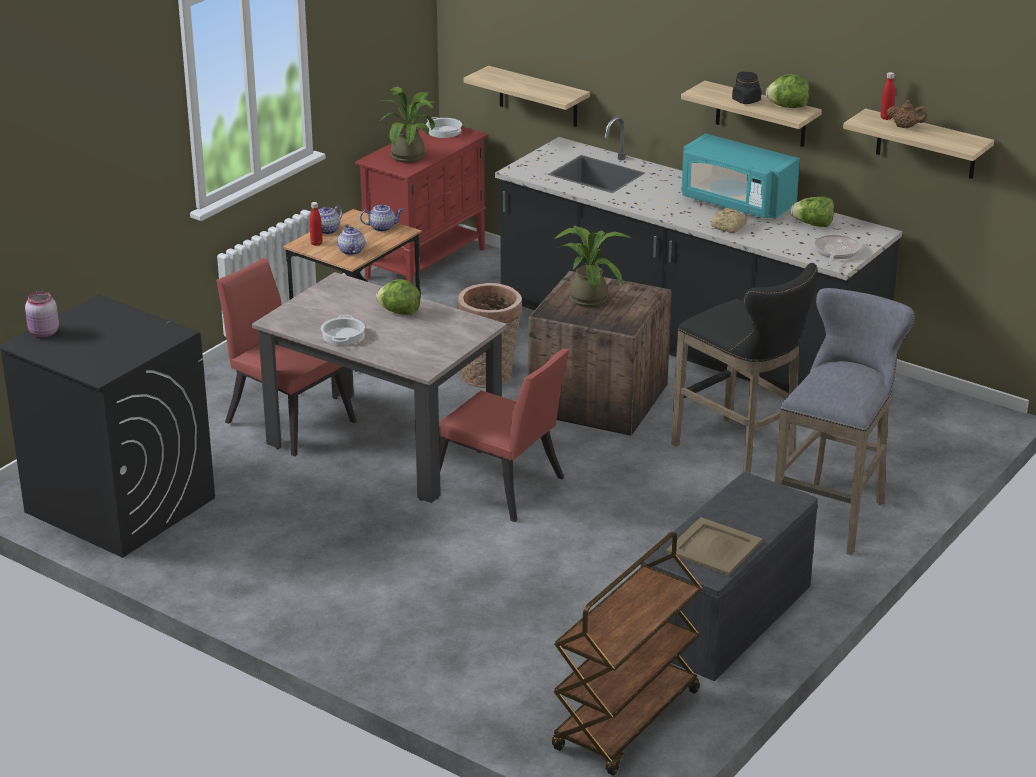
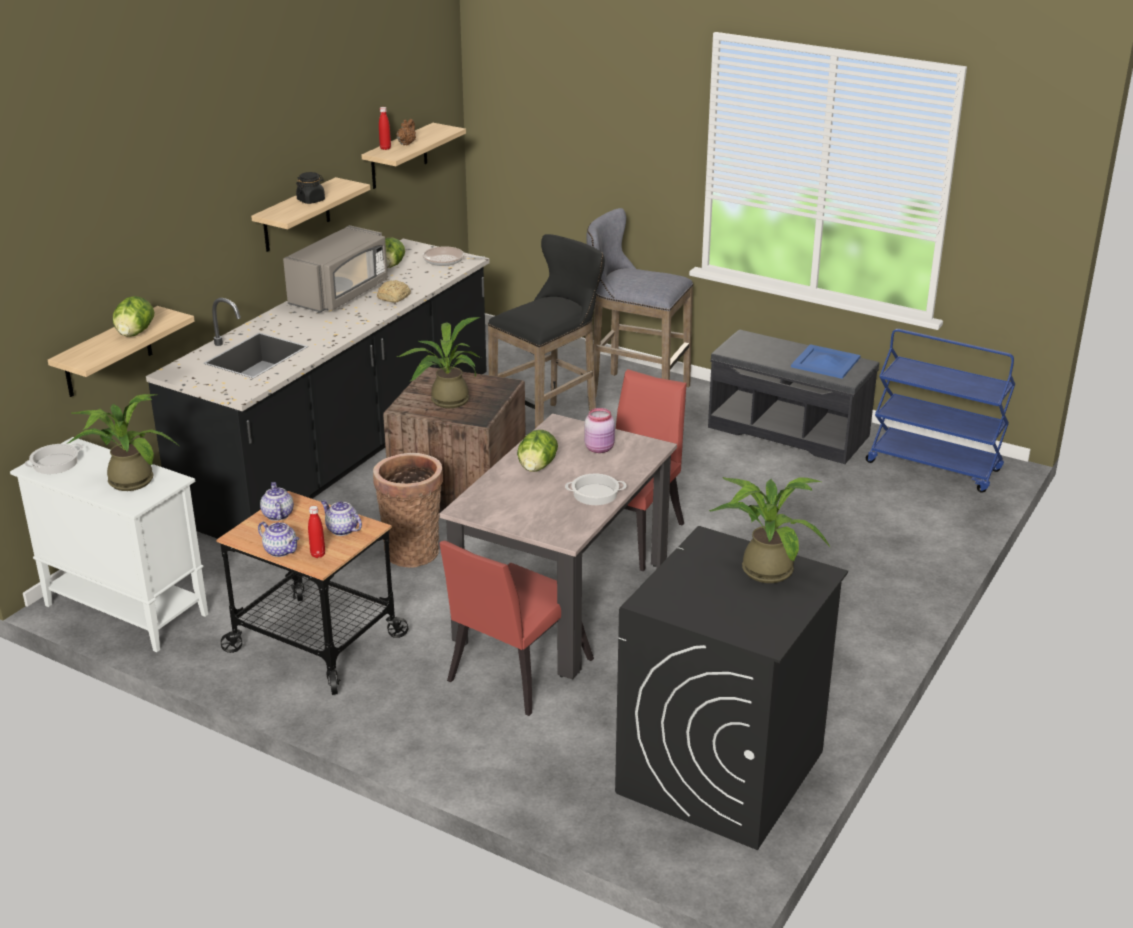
camera: 95 degrees left, 0 degrees up
pink jar [25,291,59,338] -> pink jar moved to [584,408,615,453]
teapot [338,225,365,255] -> teapot turned 60 degrees clockwise [321,500,362,536]
red cabinet [355,126,489,284] -> white cabinet [10,437,208,652]
brown cart [552,532,702,775] -> blue cart [866,329,1015,493]
beige tray [666,517,763,576] -> blue tray [791,344,861,379]
turquoise microwave [681,133,800,219] -> grey microwave [283,225,388,312]
lettuce [766,74,809,108] -> lettuce moved to [112,296,154,337]
none -> potted plant [709,477,830,583]

